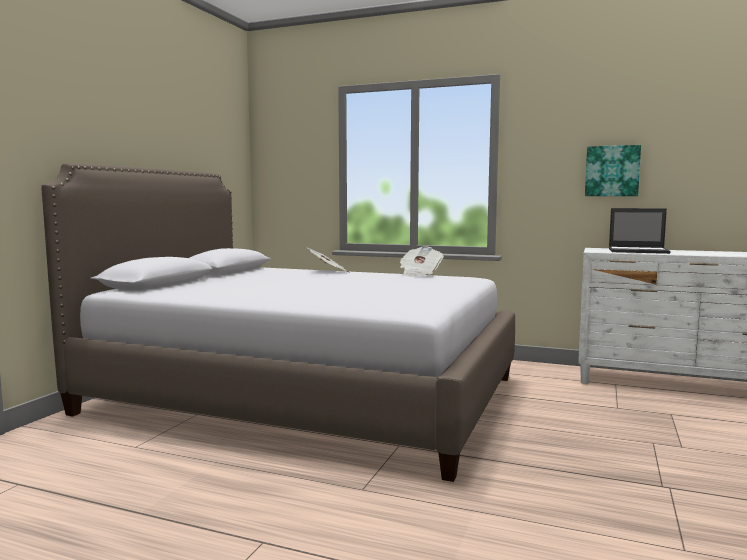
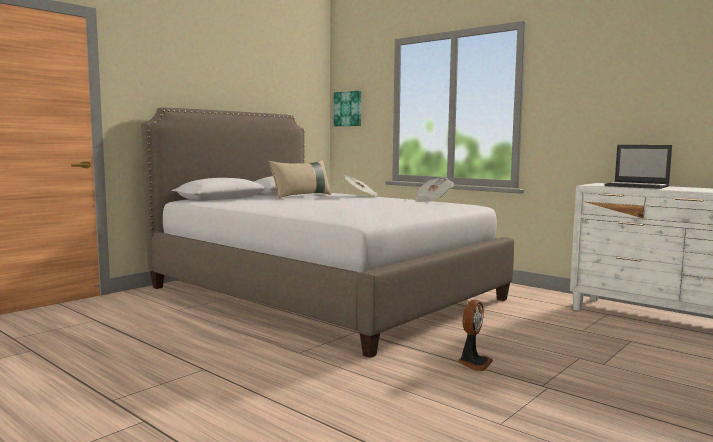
camera: 20 degrees right, 0 degrees up
picture [585,145,641,196] -> picture moved to [334,91,361,126]
none -> beige pillow [269,160,331,199]
none -> fan [457,299,493,371]

